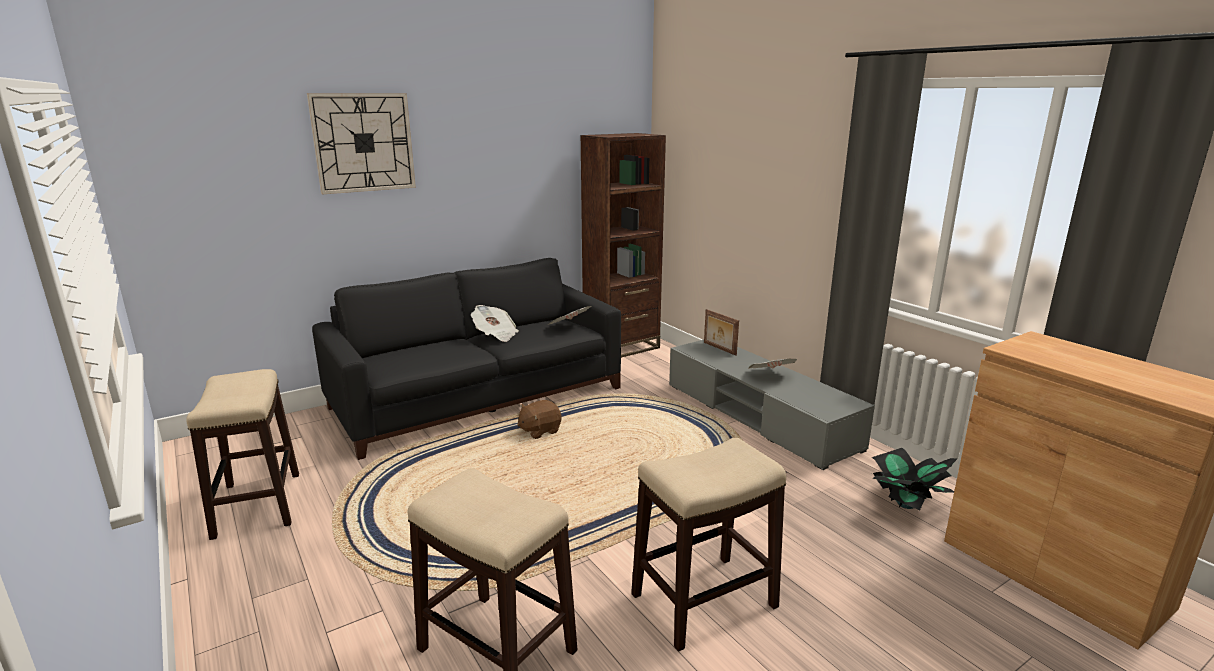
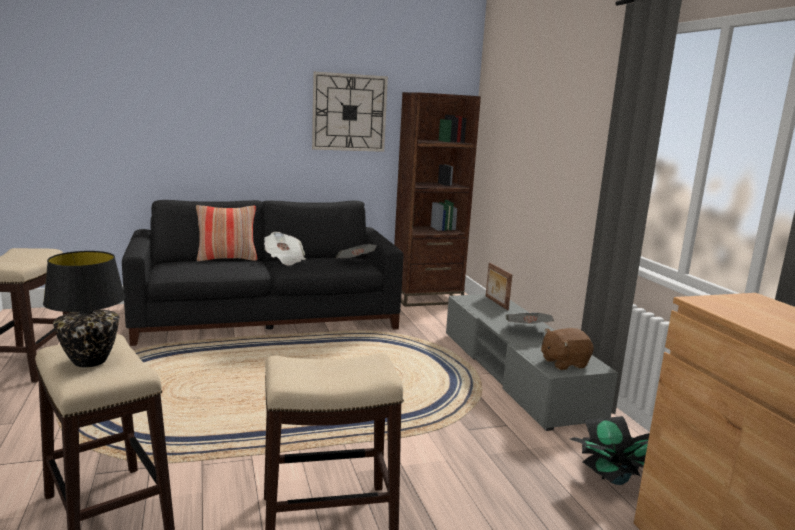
camera: 15 degrees right, 5 degrees down
wall clock [307,93,416,194] -> wall clock moved to [312,72,388,152]
brown plush toy [517,400,561,439] -> brown plush toy moved to [541,328,594,370]
none -> black table lamp [43,251,125,367]
none -> pillow [196,205,257,261]

